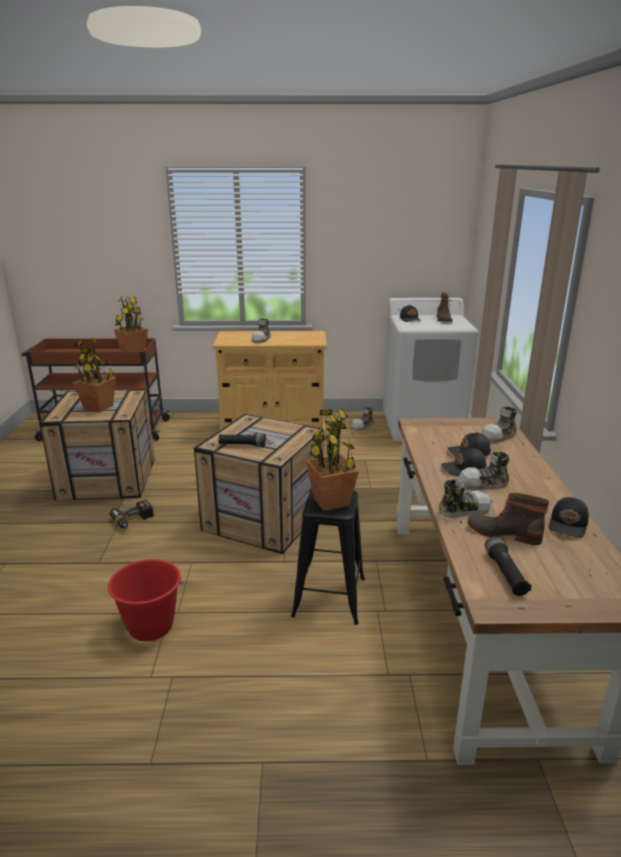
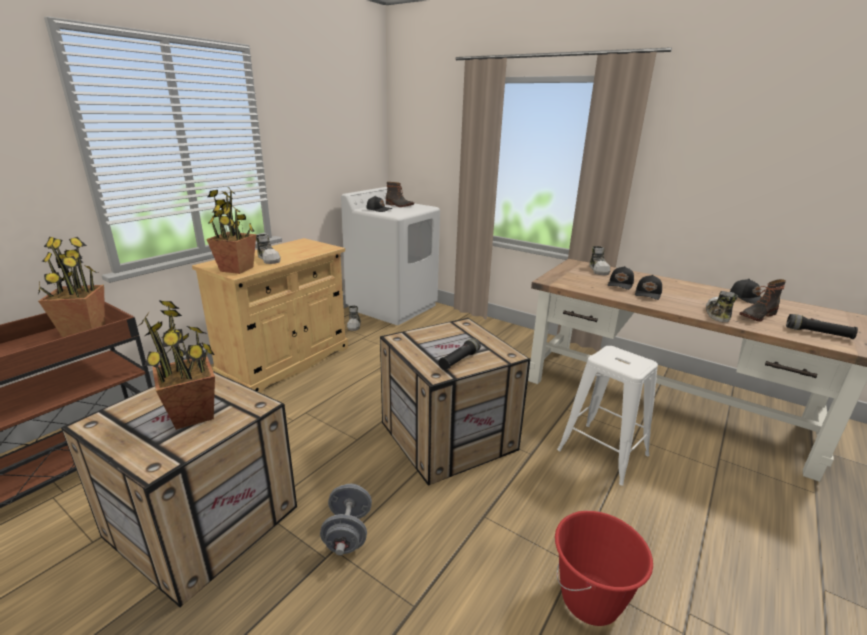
camera: 55 degrees left, 0 degrees up
power drill [110,500,154,529] -> grey dumbbell [320,484,372,555]
black stool [291,488,365,625] -> white stool [557,346,658,486]
potted plant [306,408,359,511] -> potted plant moved to [206,187,256,274]
shoe [459,452,509,490] -> none

